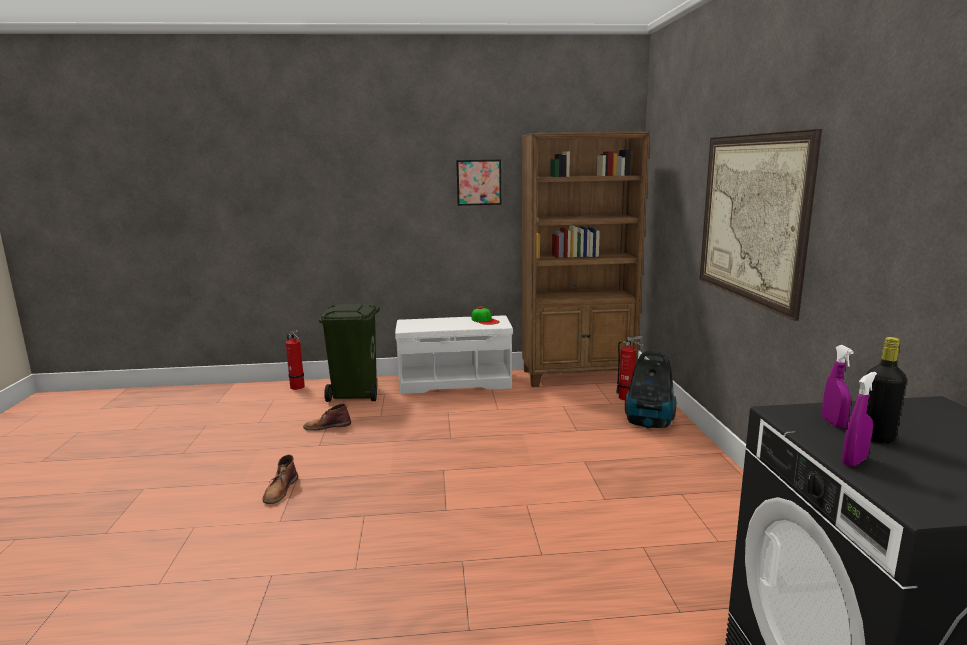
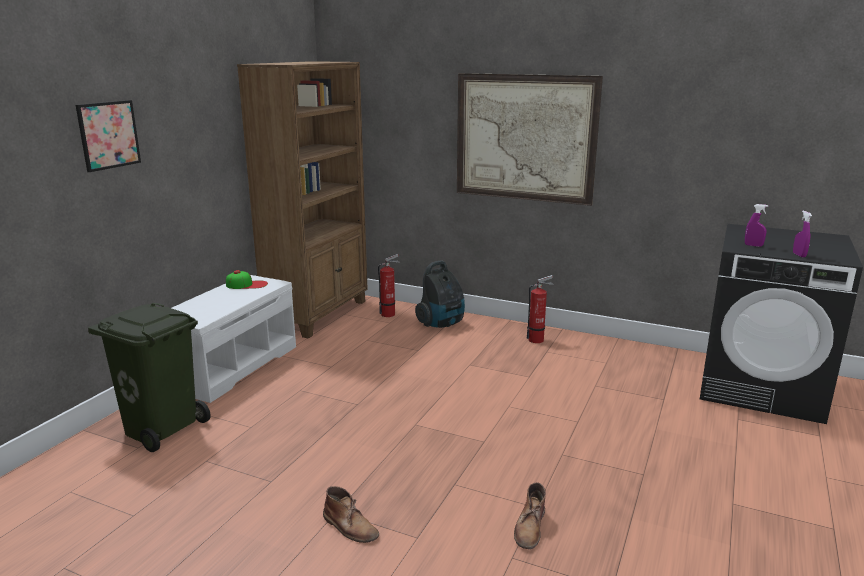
camera: 60 degrees left, 5 degrees up
fire extinguisher [286,330,305,390] -> fire extinguisher moved to [527,275,554,343]
brown boot [303,404,351,431] -> brown boot moved to [514,482,546,549]
picture [456,160,501,206] -> picture moved to [76,100,141,172]
black bottle [866,337,907,443] -> none

